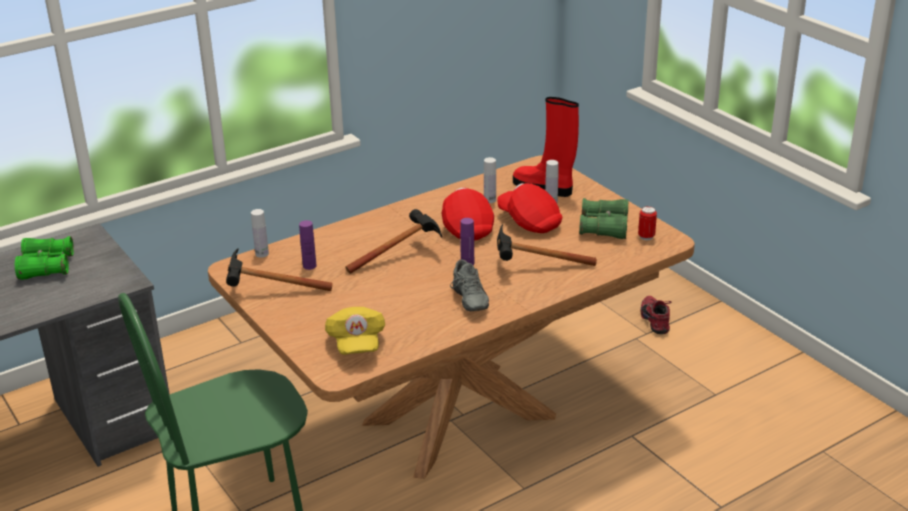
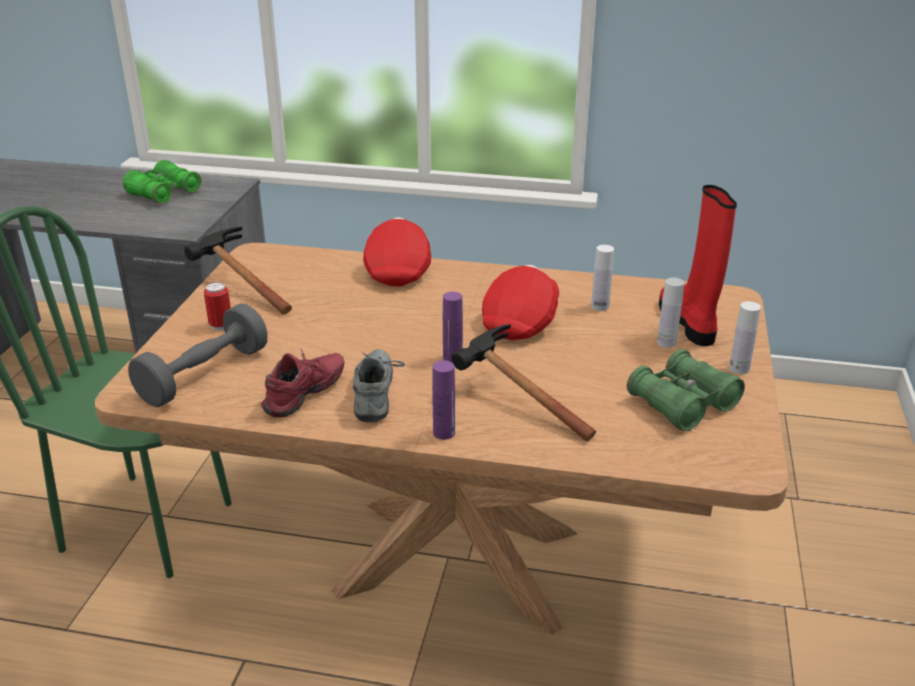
camera: 45 degrees right, 0 degrees up
white bottle [251,209,269,258] -> white bottle moved to [729,301,761,374]
purple bottle [299,220,316,270] -> purple bottle moved to [432,360,455,440]
yellow cap [325,307,385,355] -> grey dumbbell [128,303,267,407]
hammer [345,209,442,274] -> none
grey shoe [450,260,489,311] -> grey shoe turned 150 degrees clockwise [352,349,405,422]
red cap [497,183,562,233] -> red cap moved to [363,217,431,286]
can [638,206,657,240] -> can moved to [204,282,231,330]
red shoe [641,296,671,334] -> red shoe moved to [261,348,344,417]

